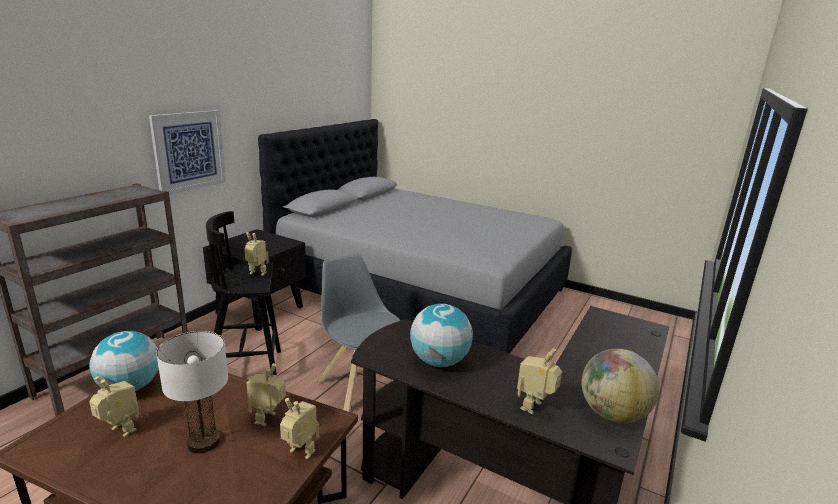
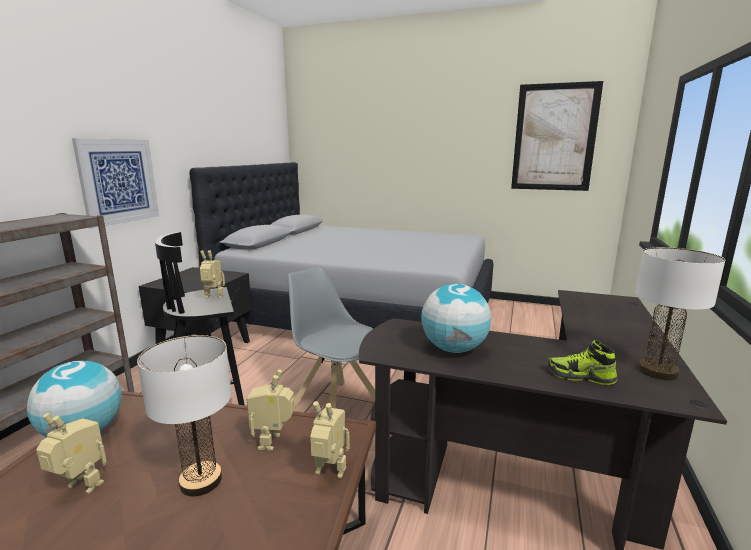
camera: 10 degrees left, 5 degrees down
toy robot [517,348,562,414] -> shoe [548,340,618,385]
globe [582,349,659,423] -> table lamp [635,247,725,380]
none -> picture [511,81,603,191]

